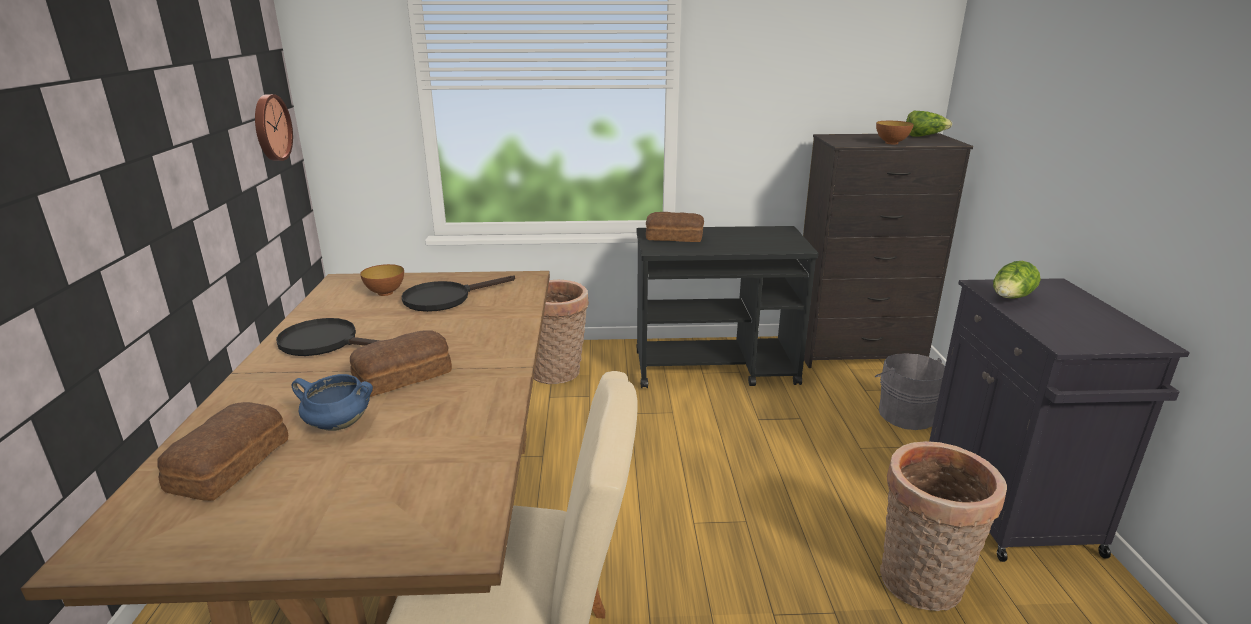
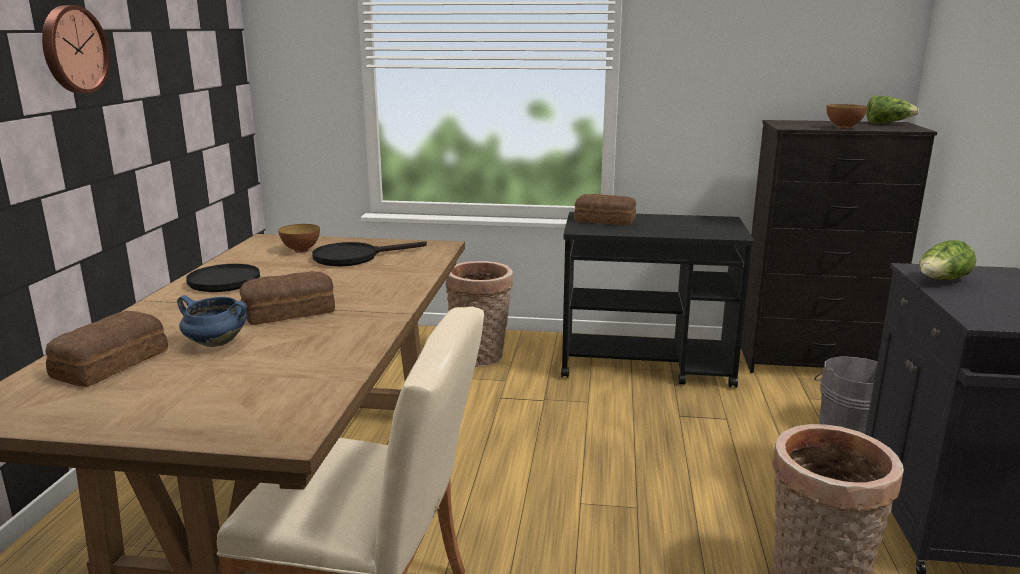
camera: 10 degrees right, 5 degrees down
wall clock [255,94,293,161] -> wall clock moved to [42,5,110,93]

